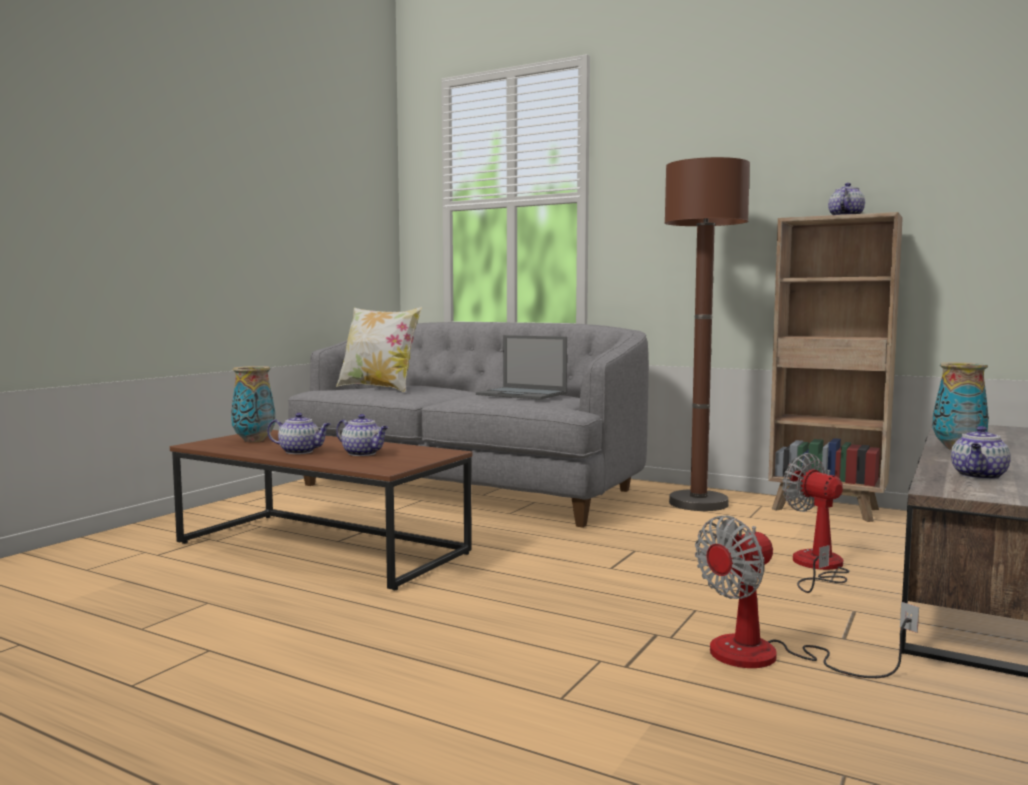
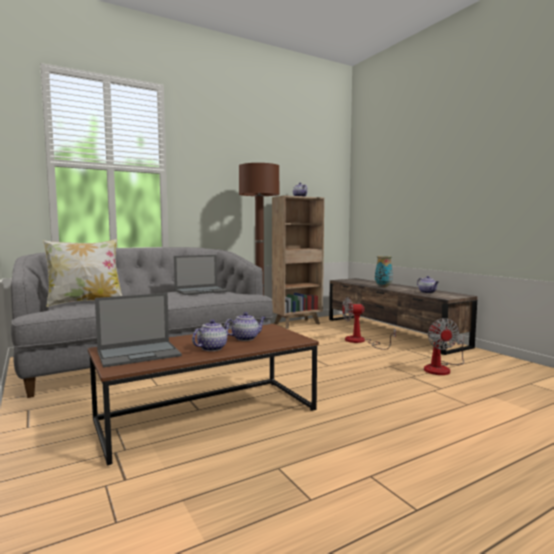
camera: 60 degrees left, 0 degrees up
vase [231,366,275,442] -> laptop [95,293,182,367]

